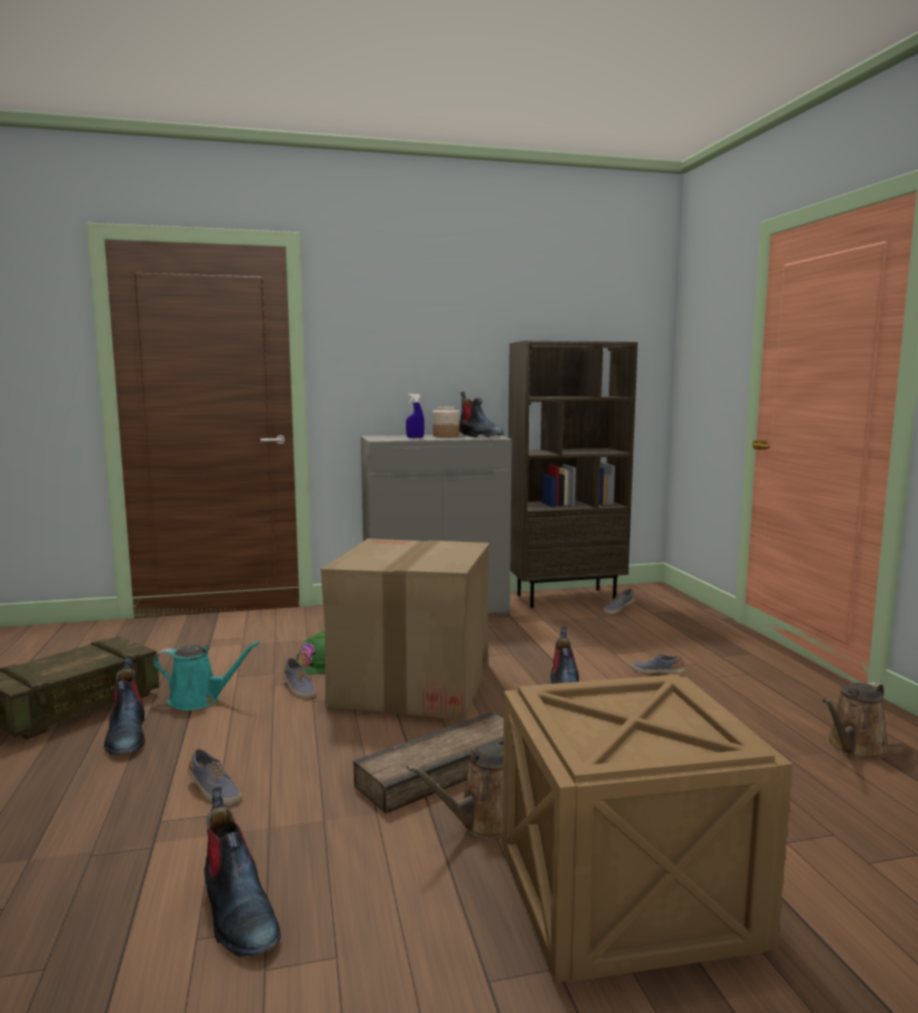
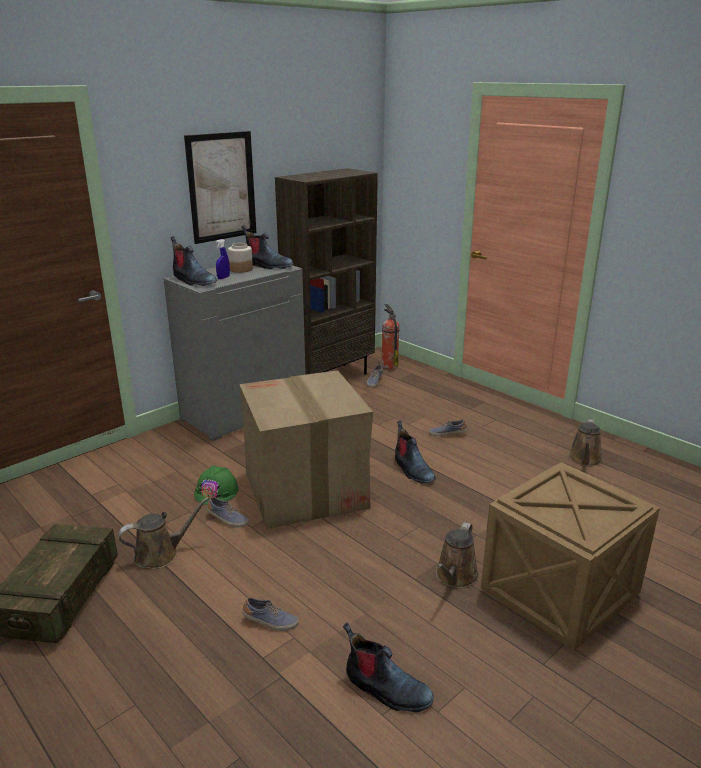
camera: 30 degrees left, 15 degrees up
boot [104,656,145,755] -> boot moved to [170,236,217,286]
turquoise watering can [153,641,260,710] -> brown watering can [118,497,209,569]
crate [353,712,504,813] -> none
none -> picture [184,131,257,244]
none -> fire extinguisher [382,304,399,369]

